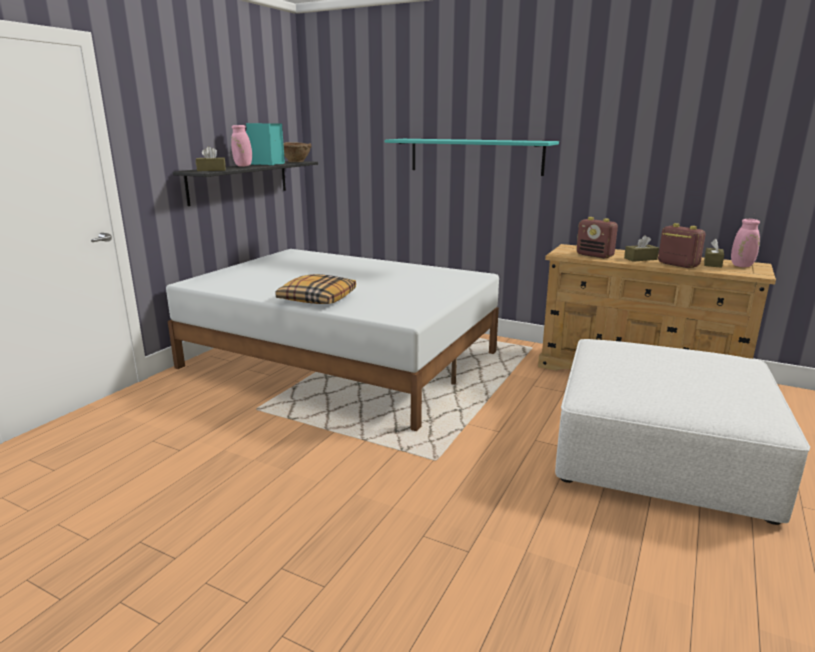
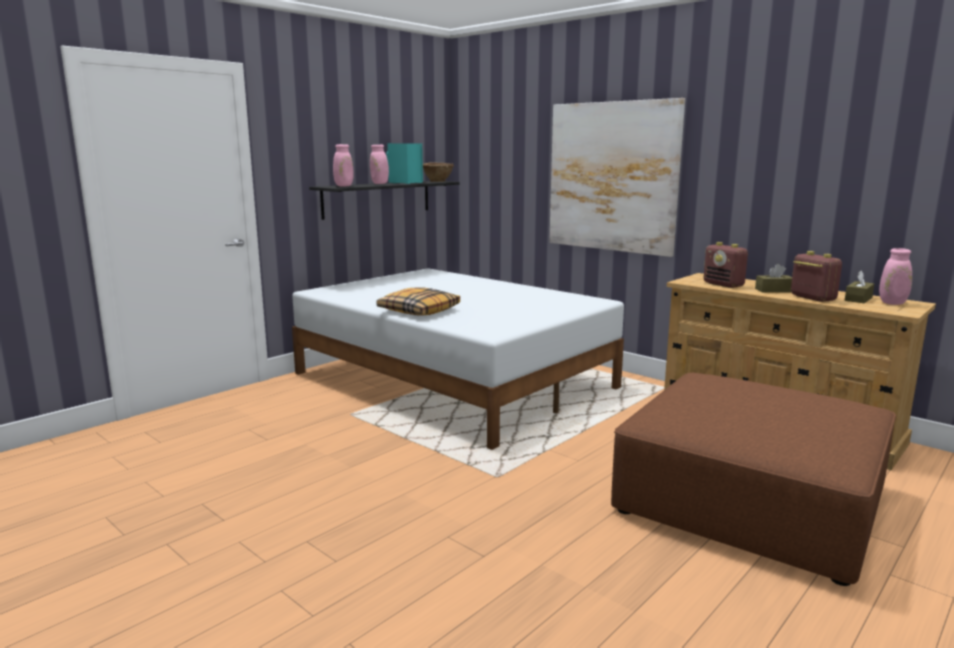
camera: 15 degrees right, 5 degrees down
brown tissue box [196,146,226,171] -> pink vase [333,144,354,187]
turquoise shelf [385,139,559,176] -> picture [549,98,685,257]
white ottoman [555,339,810,525] -> brown ottoman [611,373,896,586]

